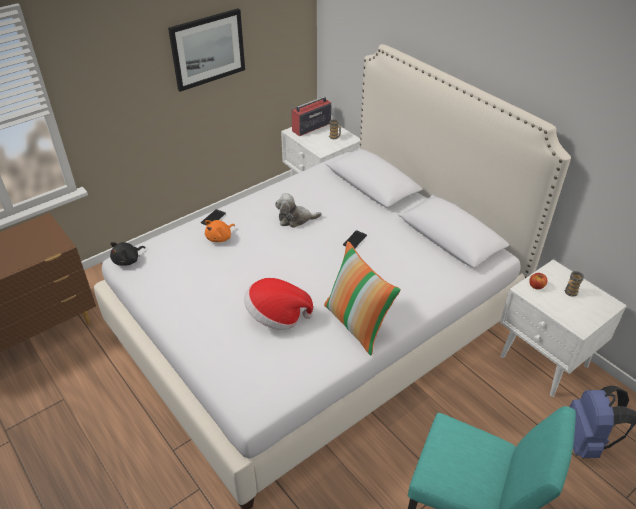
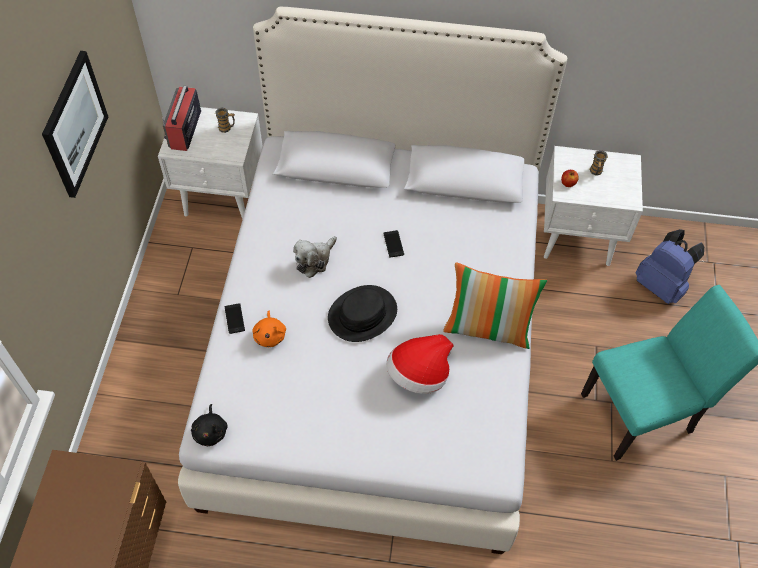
camera: 45 degrees left, 15 degrees up
none -> black hat [328,285,397,342]

